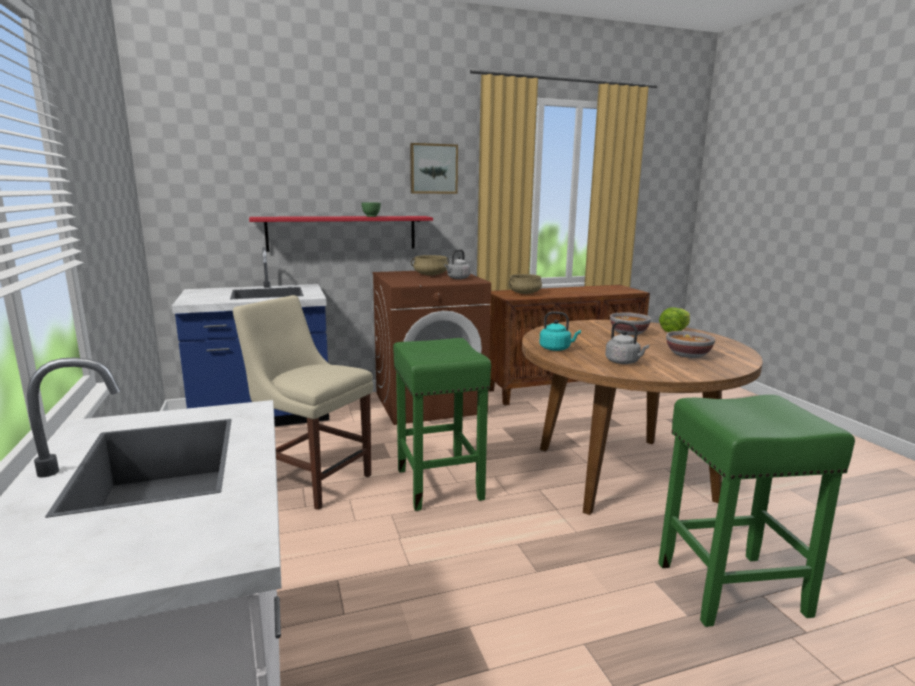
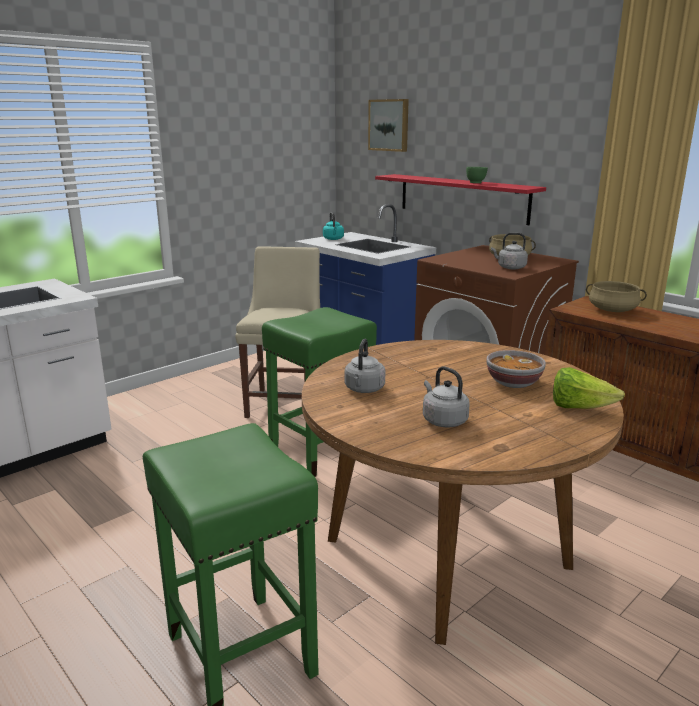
camera: 65 degrees right, 5 degrees up
picture [410,143,458,194] -> picture moved to [368,99,409,152]
turquoise kettle [539,311,581,351] -> turquoise kettle moved to [323,212,344,240]
bowl [666,331,715,358] -> grey kettle [423,366,470,428]

